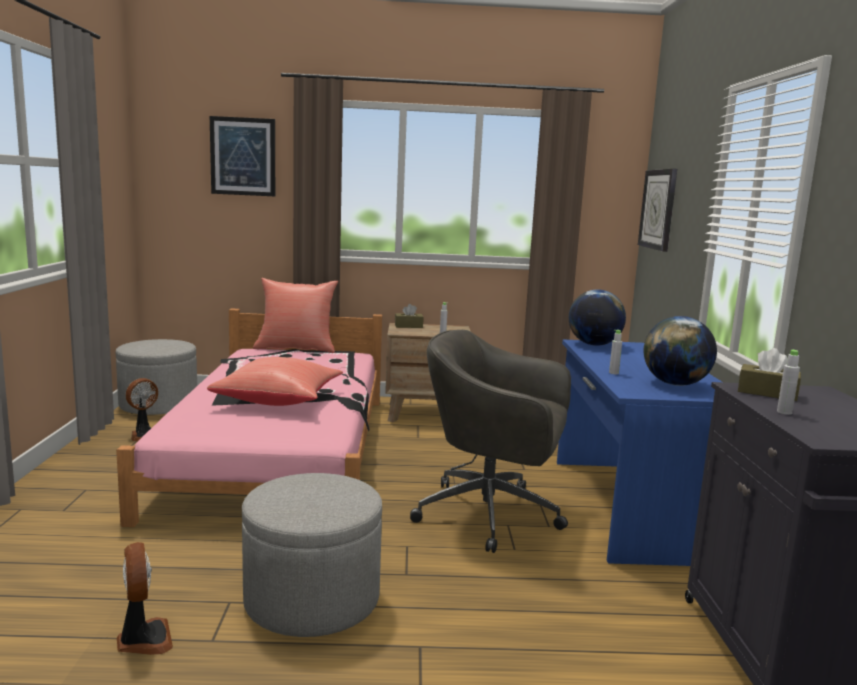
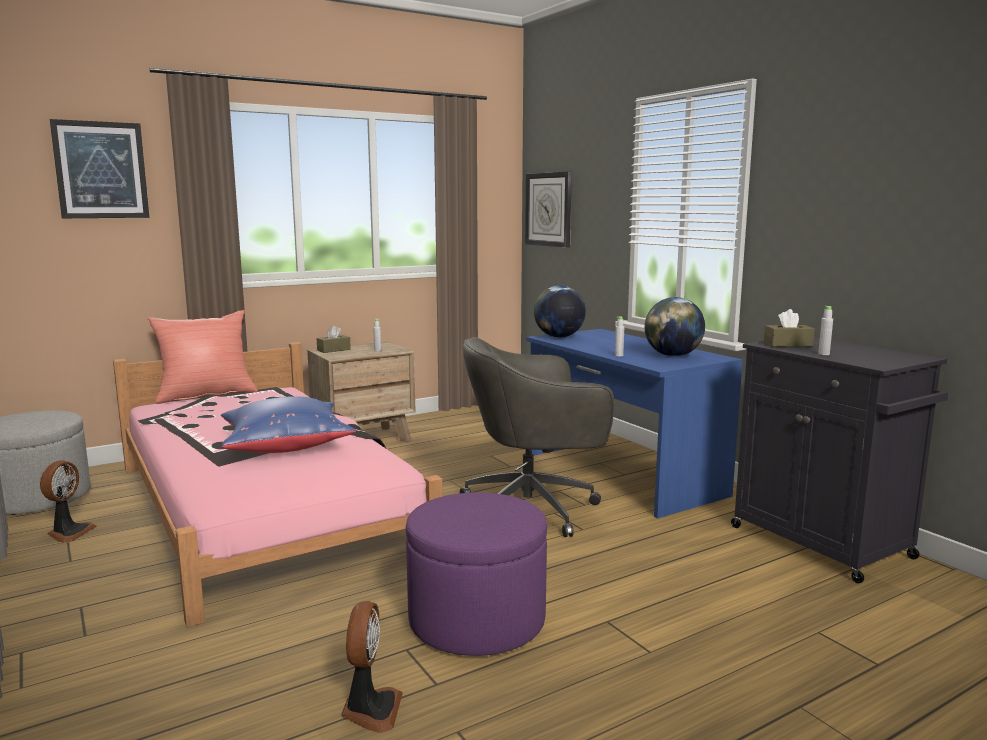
camera: 30 degrees left, 0 degrees up
fan [117,542,173,655] -> fan turned 60 degrees clockwise [341,601,403,733]
red pillow [207,357,343,406] -> blue pillow [221,396,356,453]
grey ottoman [242,473,382,637] -> purple ottoman [406,492,547,656]

